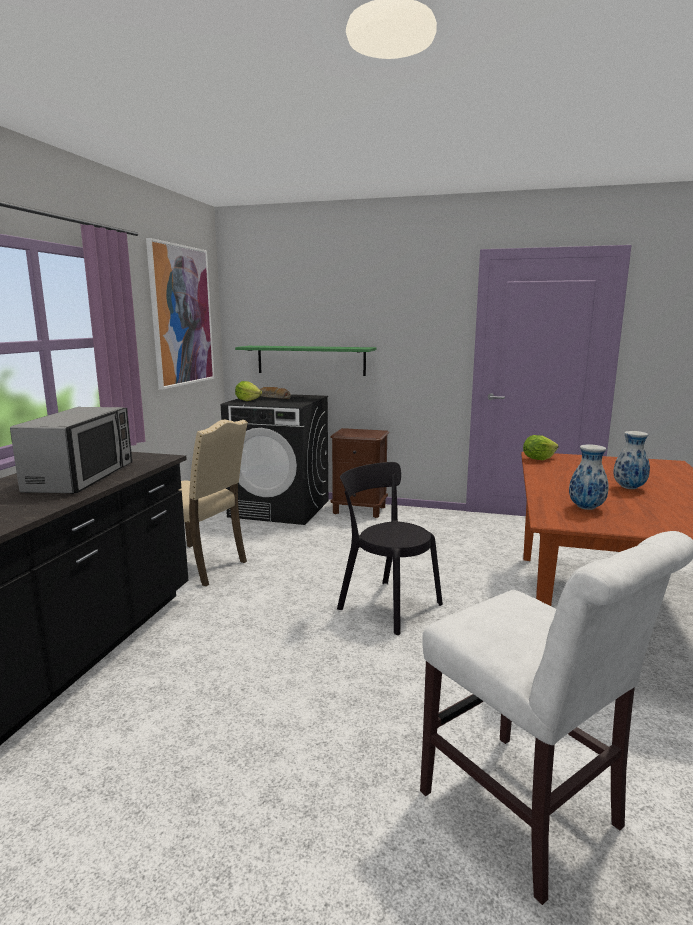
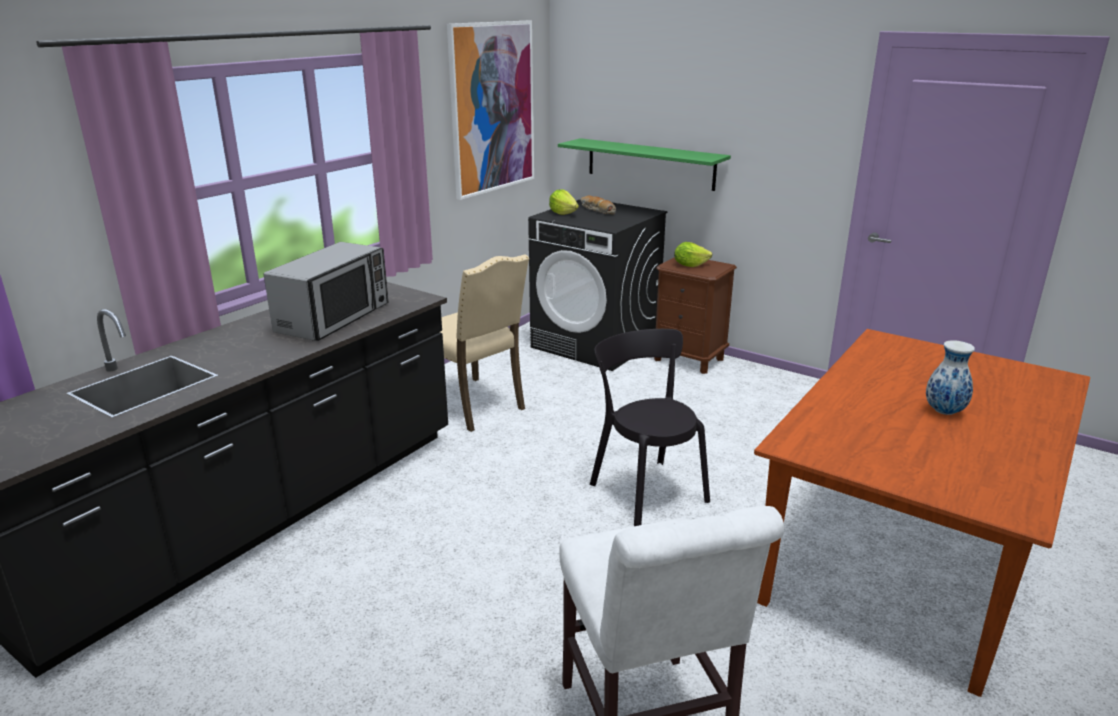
camera: 20 degrees right, 10 degrees up
lettuce [523,435,558,460] -> lettuce moved to [674,242,712,267]
vase [569,445,609,510] -> none

